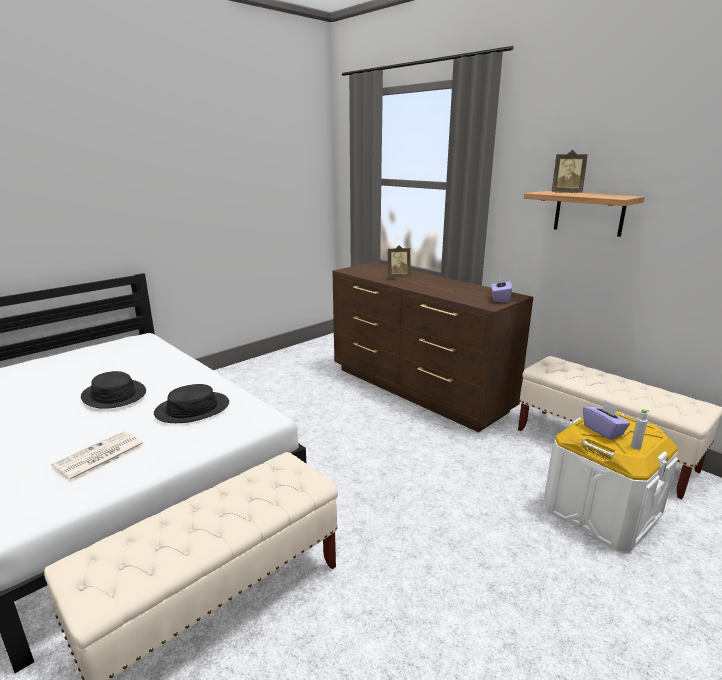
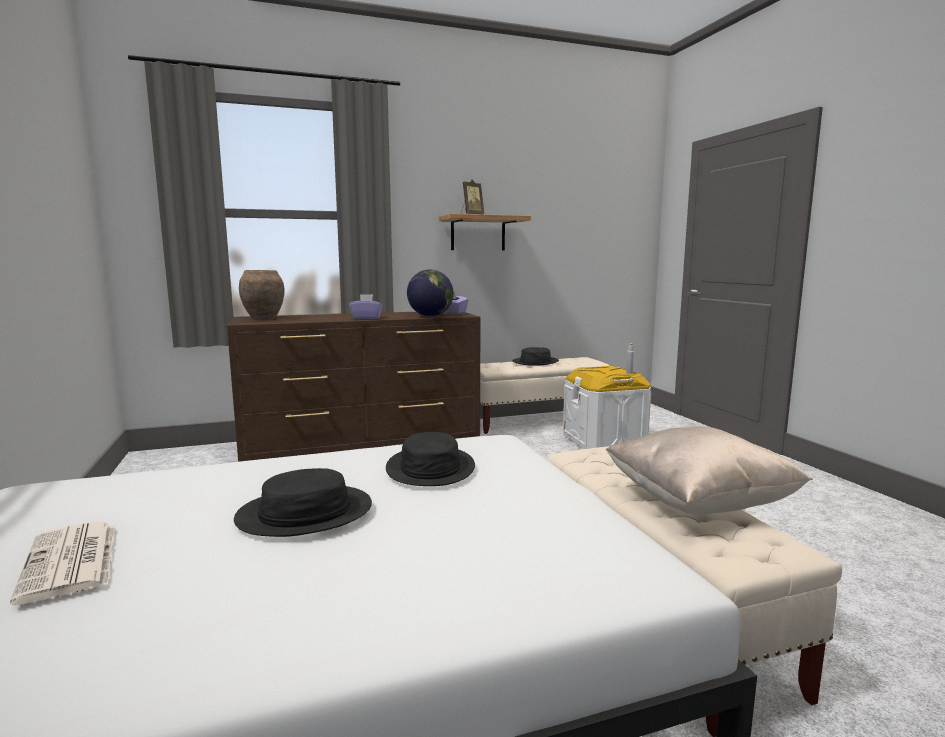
camera: 65 degrees left, 10 degrees down
newspaper [52,431,145,482] -> newspaper moved to [10,521,115,605]
picture frame [388,245,411,278] -> none
purple tissue box [583,400,630,440] -> purple tissue box moved to [349,294,383,319]
none -> brown vase [239,270,285,320]
none -> globe [407,269,453,317]
none -> black hat [512,347,559,366]
none -> beige pillow [606,426,813,514]

